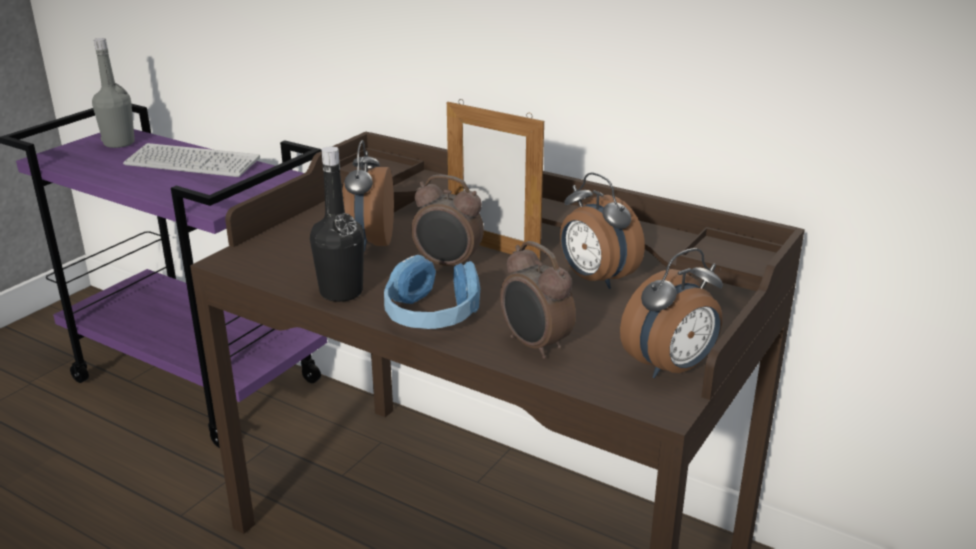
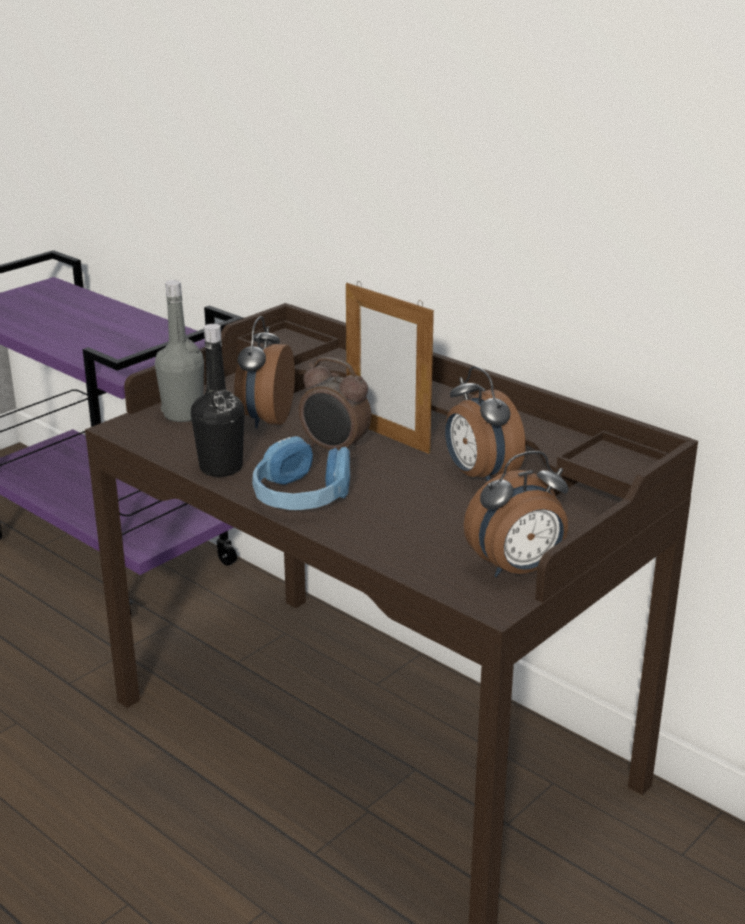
camera: 10 degrees right, 0 degrees up
grey bottle [92,38,135,148] -> grey bottle moved to [155,280,204,422]
keyboard [123,143,260,177] -> none
alarm clock [500,241,576,359] -> none

